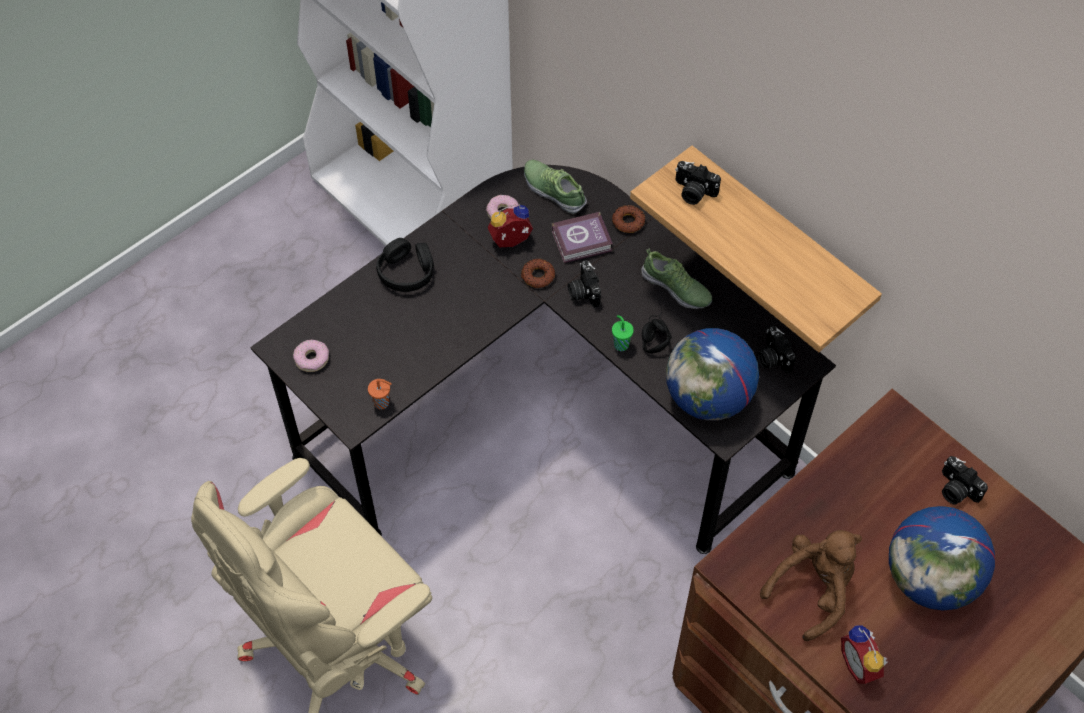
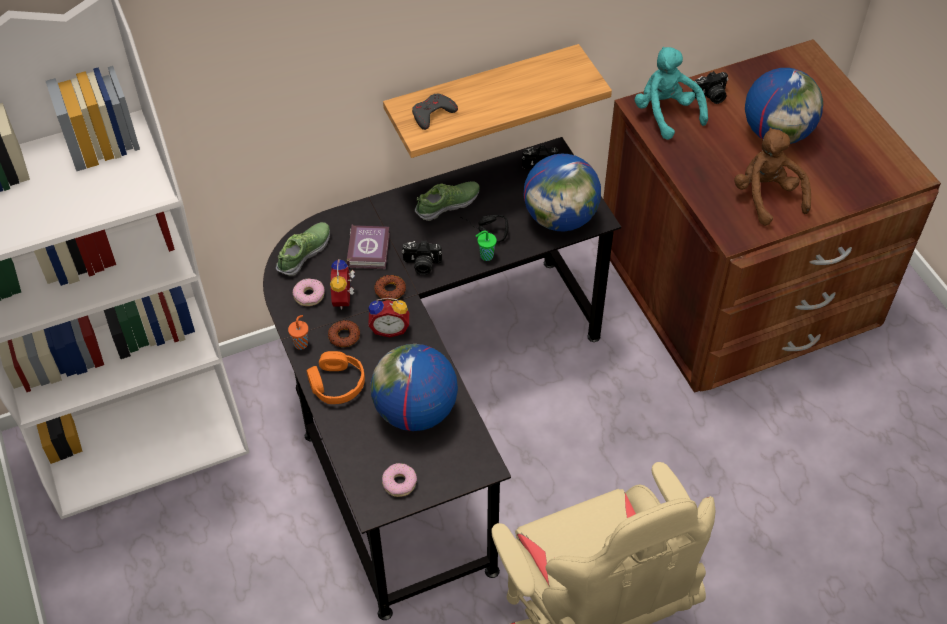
camera: 70 degrees left, 5 degrees down
orange cup [368,379,392,409] -> orange cup moved to [288,315,308,350]
black headphones [376,238,434,292] -> orange headphones [307,351,365,404]
shoe [524,160,587,214] -> shoe turned 150 degrees clockwise [276,222,330,276]
donut [612,205,645,233] -> donut moved to [328,320,360,347]
camera [675,161,721,205] -> grey game controller [412,94,458,130]
alarm clock [841,625,887,684] -> alarm clock moved to [368,298,409,337]
none -> globe [371,344,458,431]
none -> turquoise plush toy [635,47,708,140]

